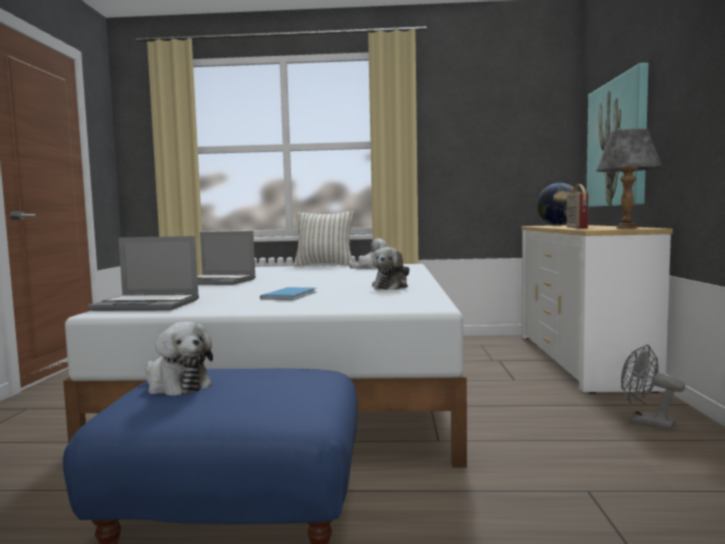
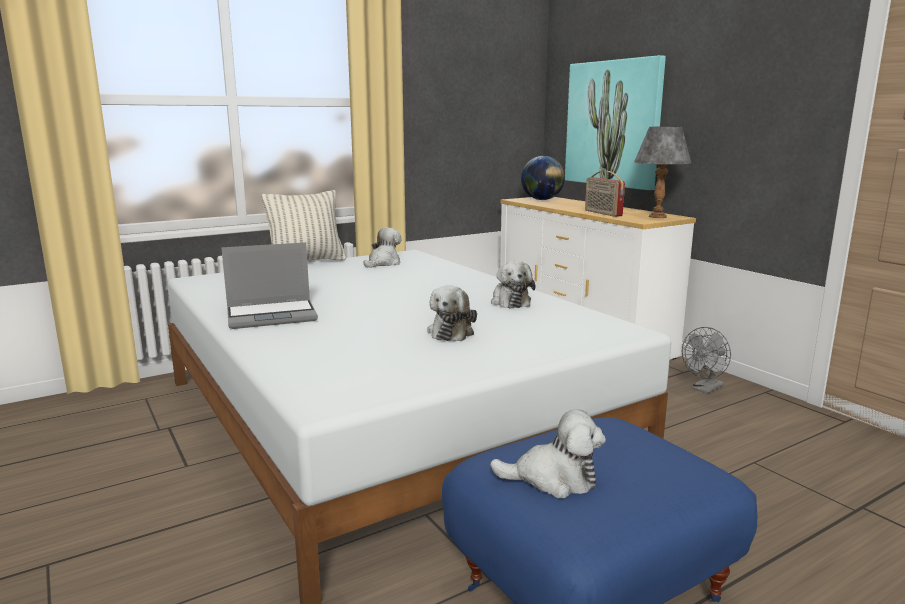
camera: 35 degrees left, 10 degrees up
laptop [88,236,199,311] -> none
blue book [260,287,317,300] -> plush toy [427,285,477,341]
grey fan [621,345,685,430] -> grey fan turned 45 degrees counterclockwise [682,327,731,394]

